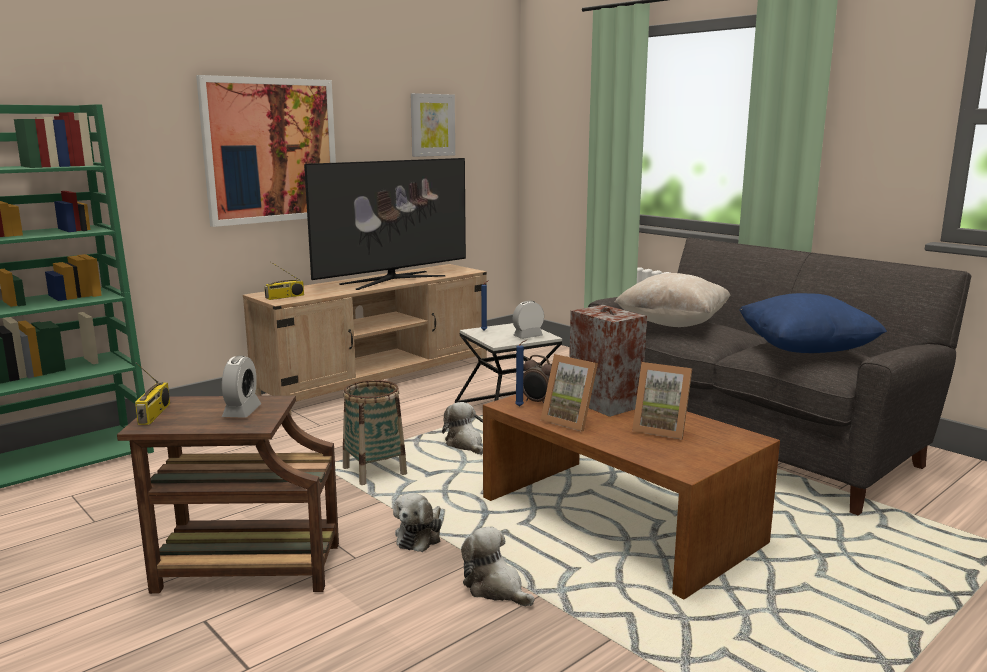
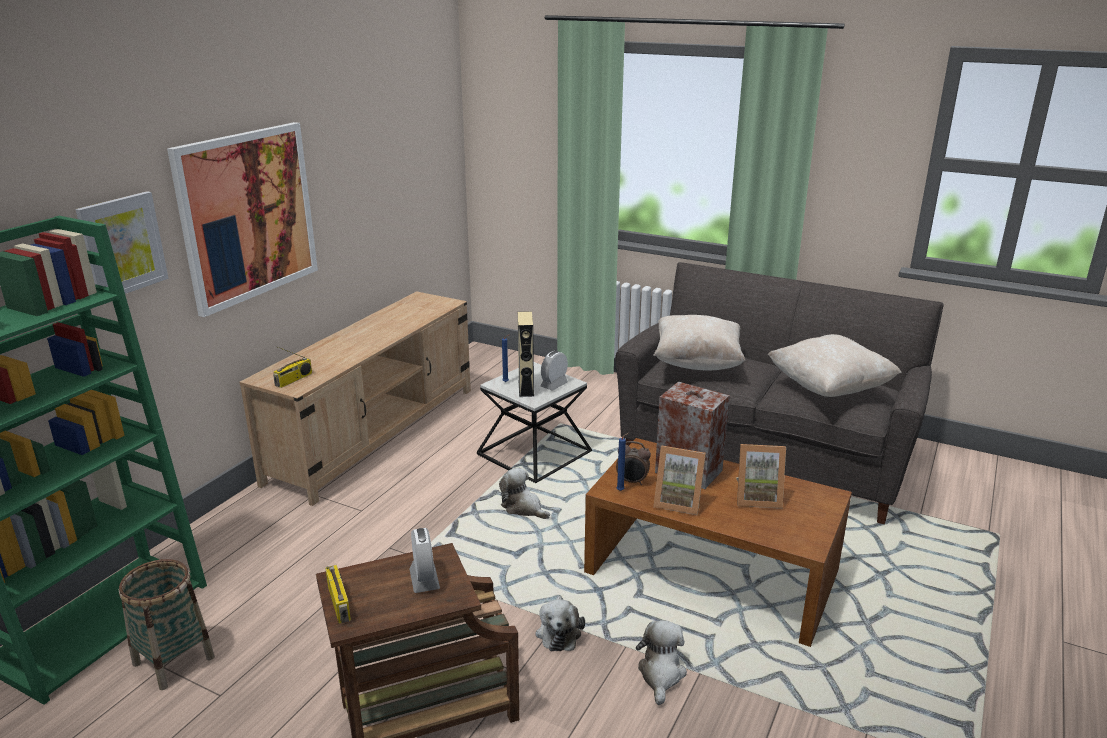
camera: 20 degrees left, 10 degrees up
television [304,158,466,290] -> none
basket [343,380,407,485] -> basket moved to [119,559,215,690]
picture [411,93,455,157] -> picture moved to [75,191,168,294]
plush toy [461,527,535,606] -> plush toy turned 75 degrees clockwise [636,620,687,705]
blue pillow [739,293,887,353] -> beige pillow [768,334,902,397]
none -> beige speaker [518,311,534,397]

